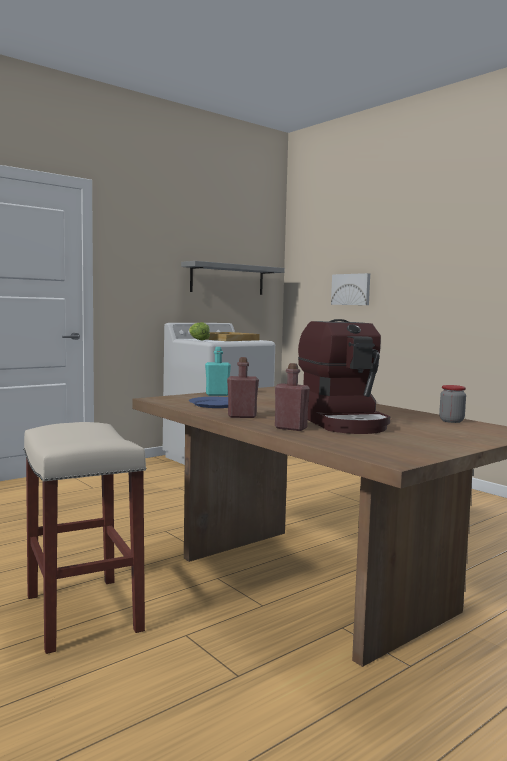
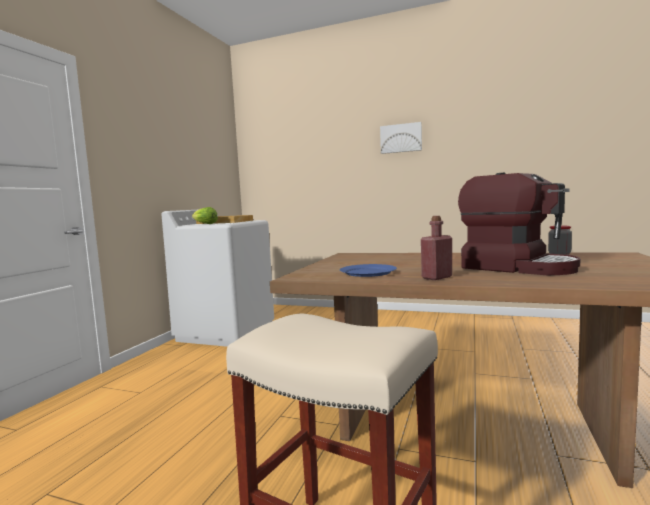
camera: 30 degrees left, 0 degrees up
grey shelf [181,261,285,295] -> none
turquoise bottle [205,347,231,396] -> none
red bottle [275,363,310,431] -> none
picture [331,273,370,305] -> picture moved to [380,122,422,154]

